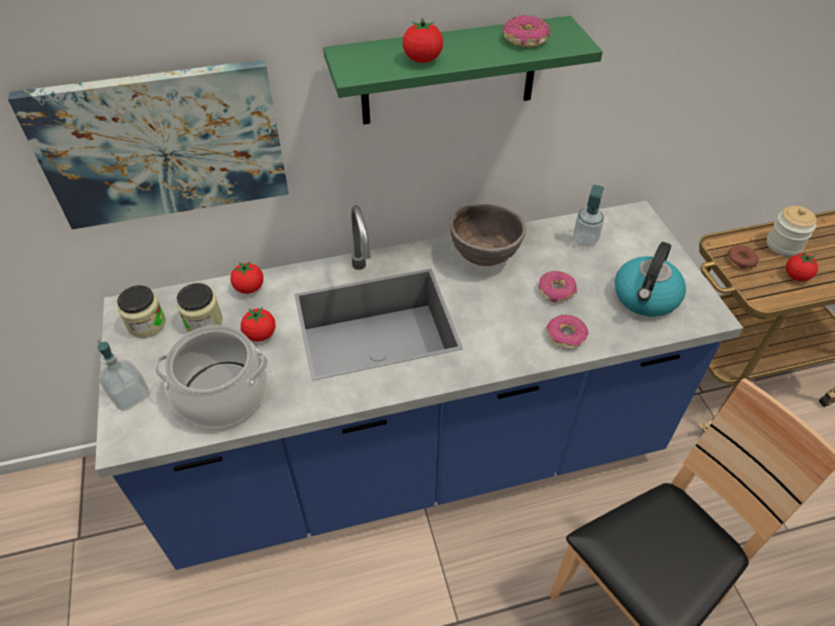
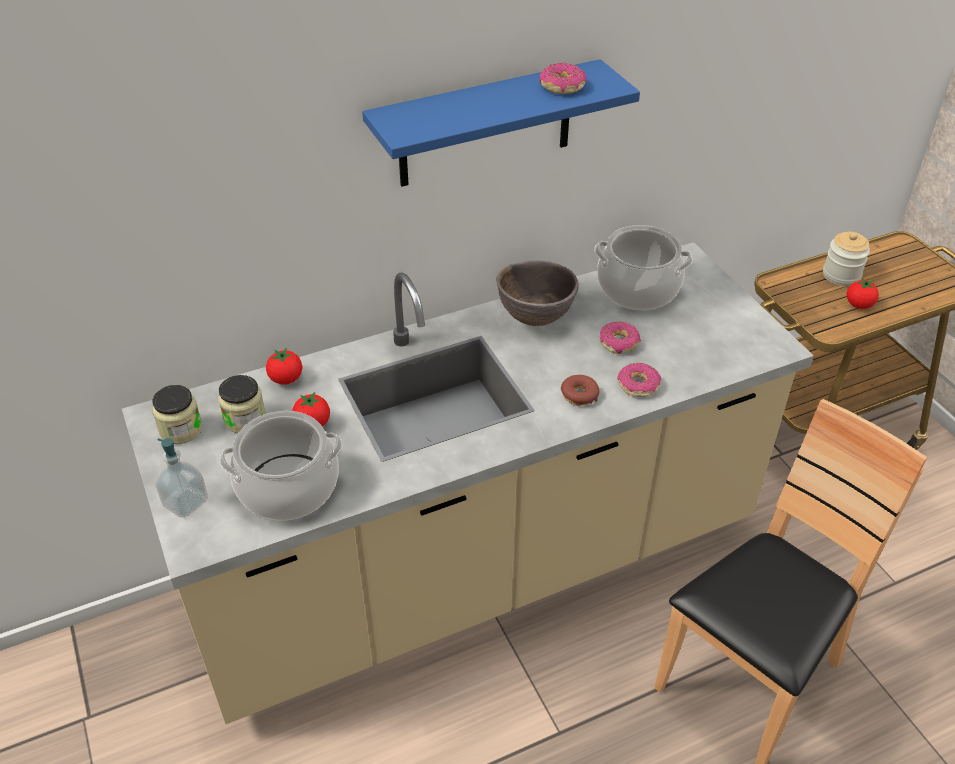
camera: 10 degrees left, 5 degrees down
picture [8,59,289,229] -> none
blue counter [95,201,743,570] -> beige counter [122,242,814,724]
green shelf [323,16,603,125] -> blue shelf [362,59,640,187]
tomato [403,18,443,63] -> none
soap dispenser [573,185,604,247] -> cooking pot [594,225,693,310]
kettle [615,242,686,317] -> none
donut [727,245,759,269] -> donut moved to [561,375,600,406]

